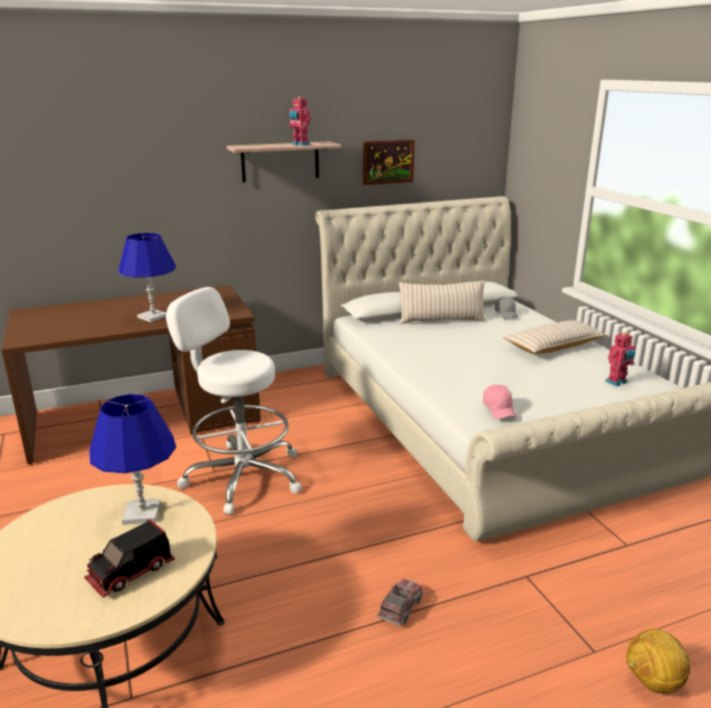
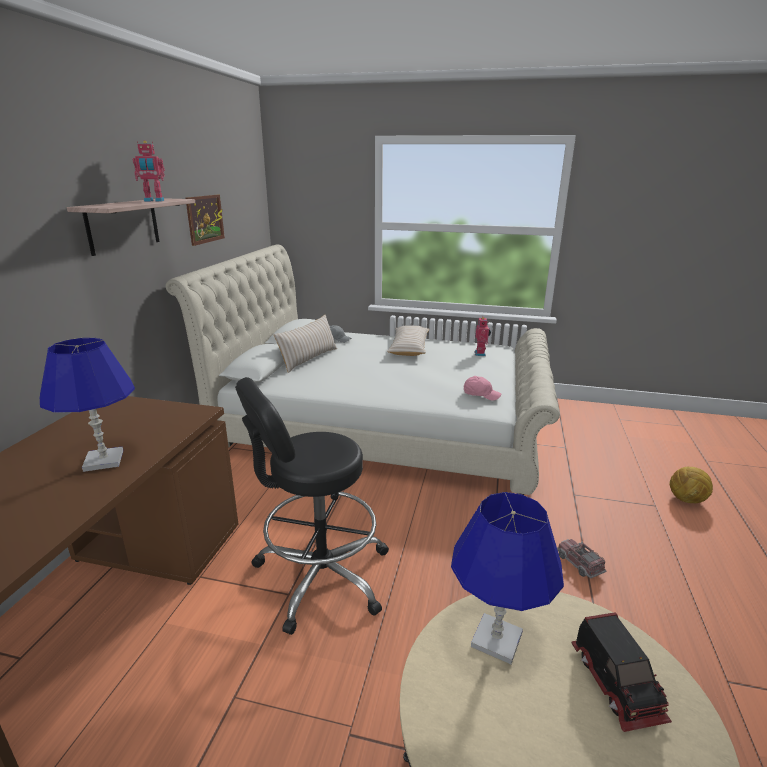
camera: 55 degrees left, 0 degrees up
white stool [166,287,302,515] -> black stool [235,377,389,635]

